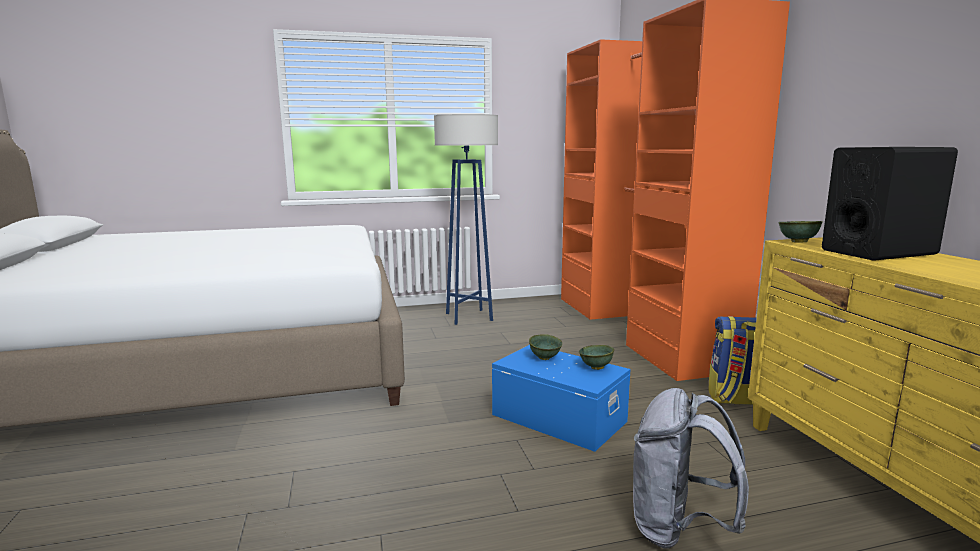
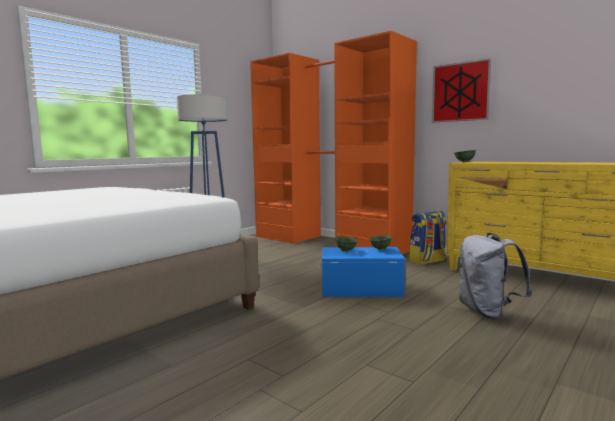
camera: 35 degrees left, 5 degrees down
black speaker [822,147,958,261] -> none
none -> picture [432,58,491,122]

